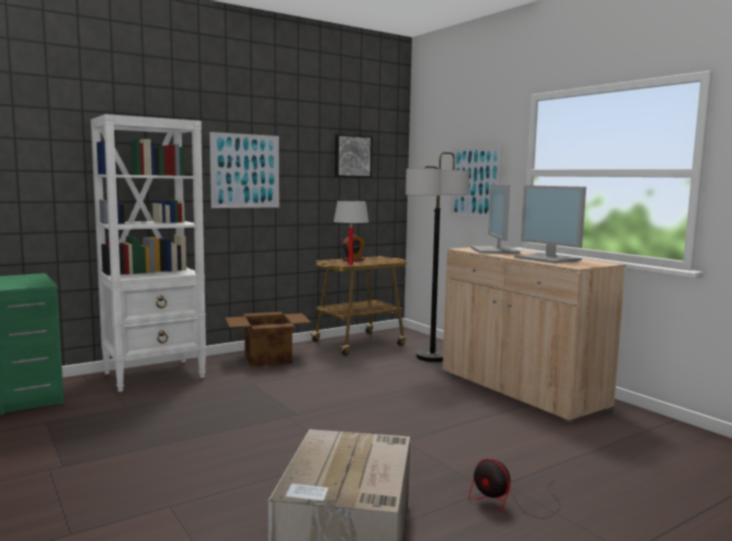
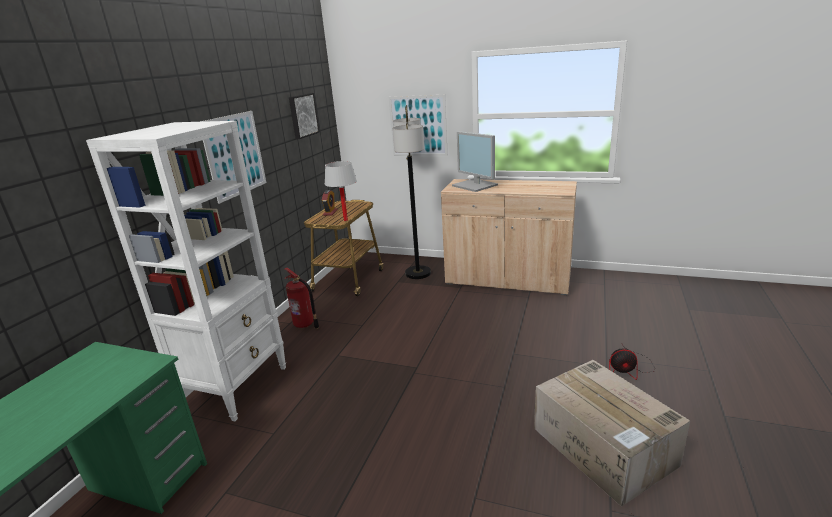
camera: 35 degrees left, 15 degrees up
cardboard box [225,312,311,367] -> fire extinguisher [285,268,319,329]
monitor [514,185,586,264] -> none

